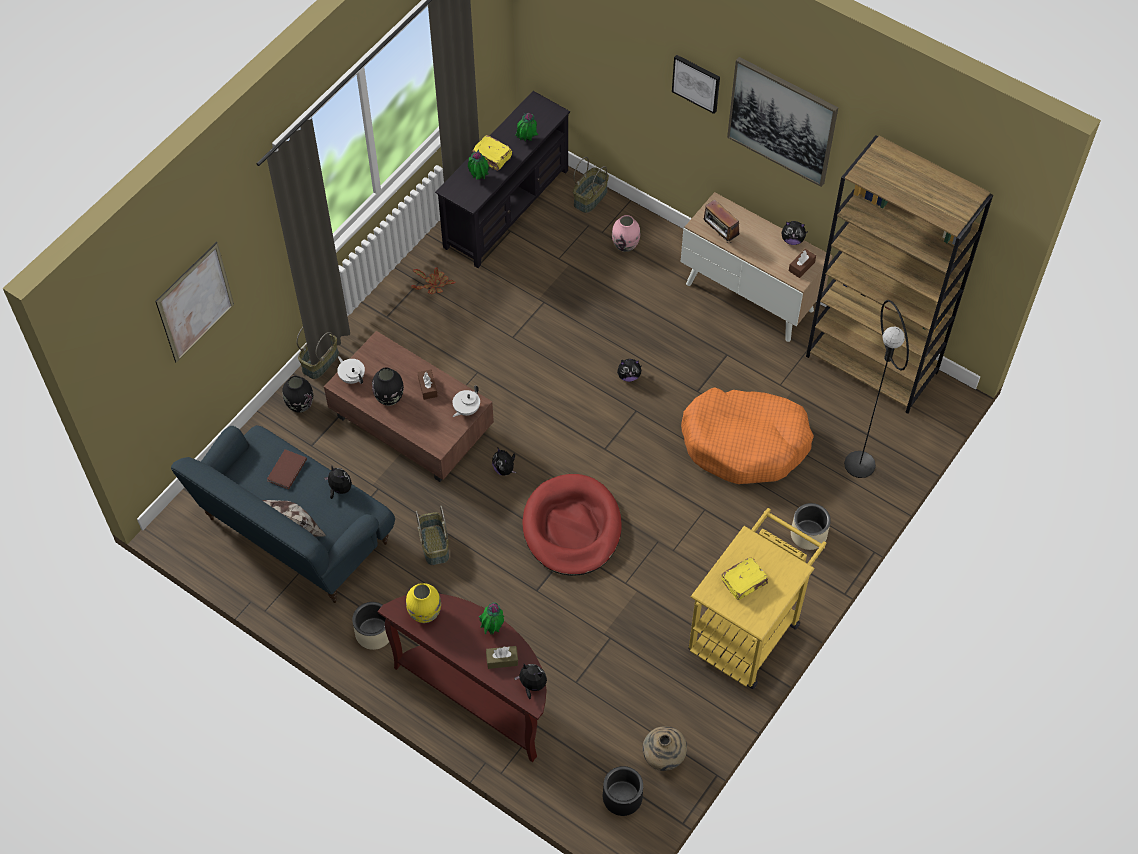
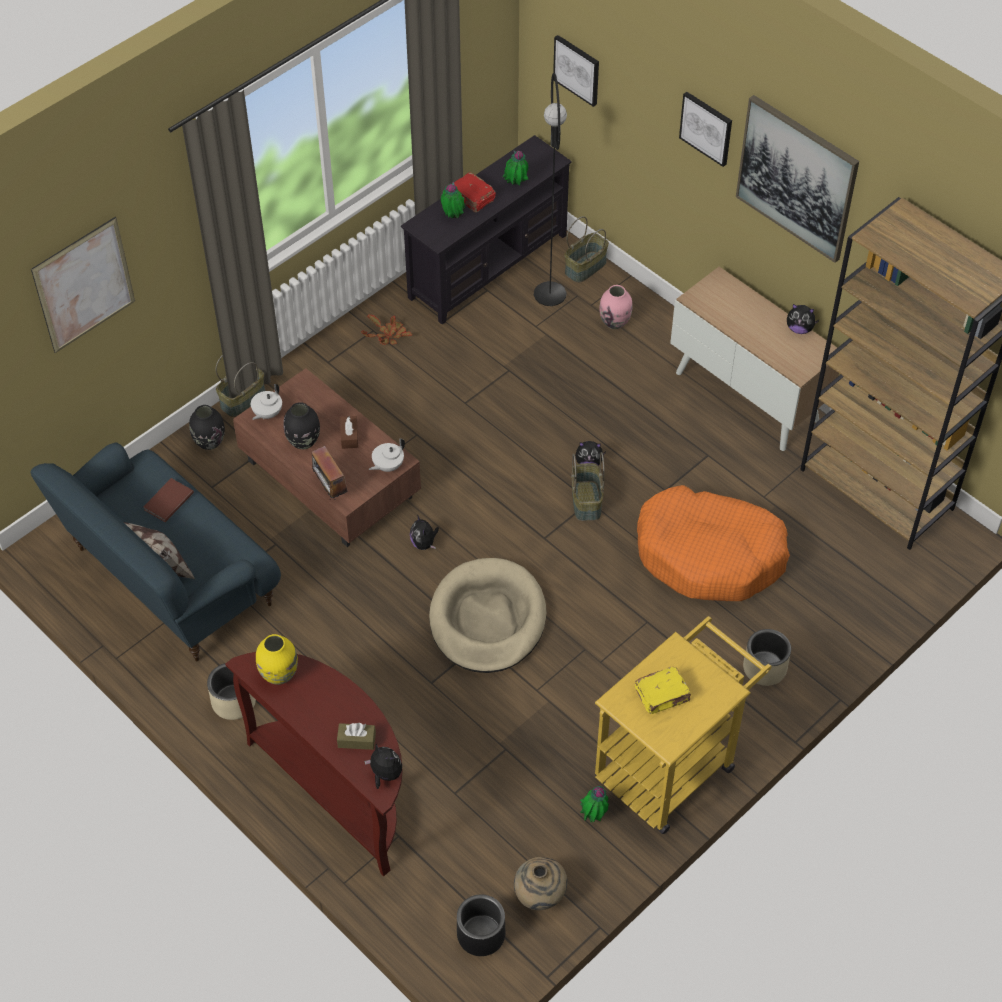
camera: 10 degrees right, 5 degrees down
plush toy [324,466,352,499] -> none
white teapot [337,356,365,384] -> white teapot turned 120 degrees counterclockwise [251,384,282,420]
basket [416,506,449,565] -> basket moved to [571,452,605,521]
yellow book [472,135,512,171] -> red book [454,172,496,213]
potted plant [479,603,504,634] -> potted plant moved to [580,786,609,823]
red dog bed [522,474,622,576] -> beige dog bed [429,558,546,673]
radio [704,199,740,243] -> radio moved to [312,446,348,500]
brown tissue box [789,249,816,278] -> none
black floor lamp [844,300,909,478] -> black floor lamp moved to [534,73,567,306]
none -> picture [553,35,599,107]

